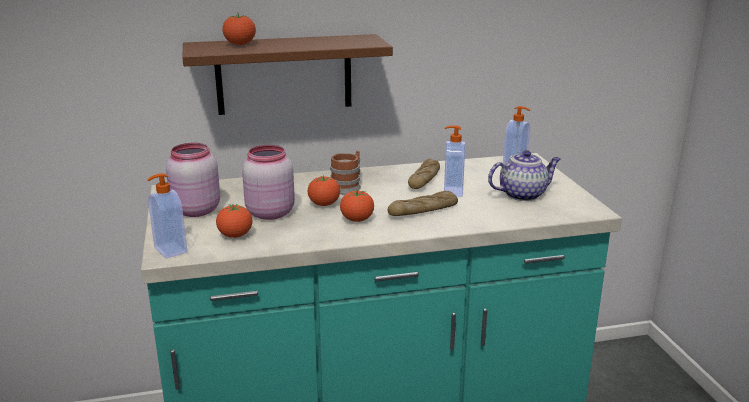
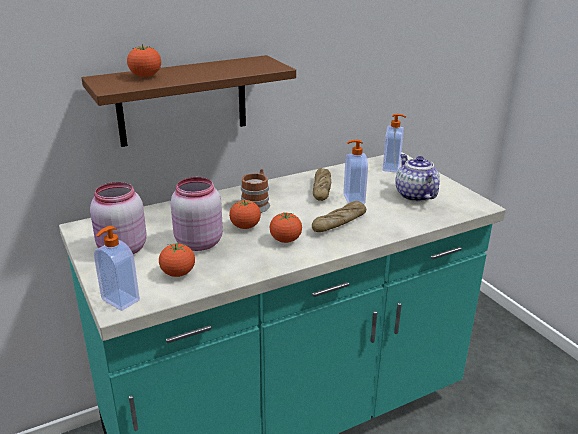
camera: 15 degrees left, 5 degrees up
teapot [488,150,561,201] -> teapot turned 75 degrees counterclockwise [395,154,440,202]

